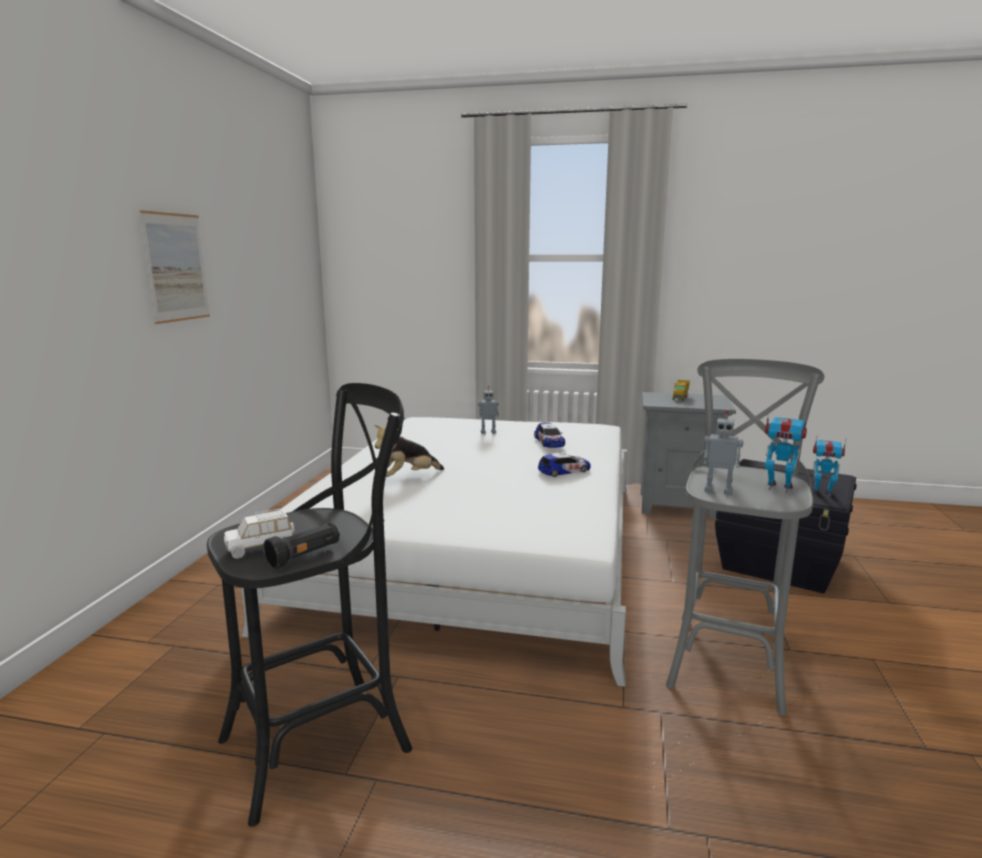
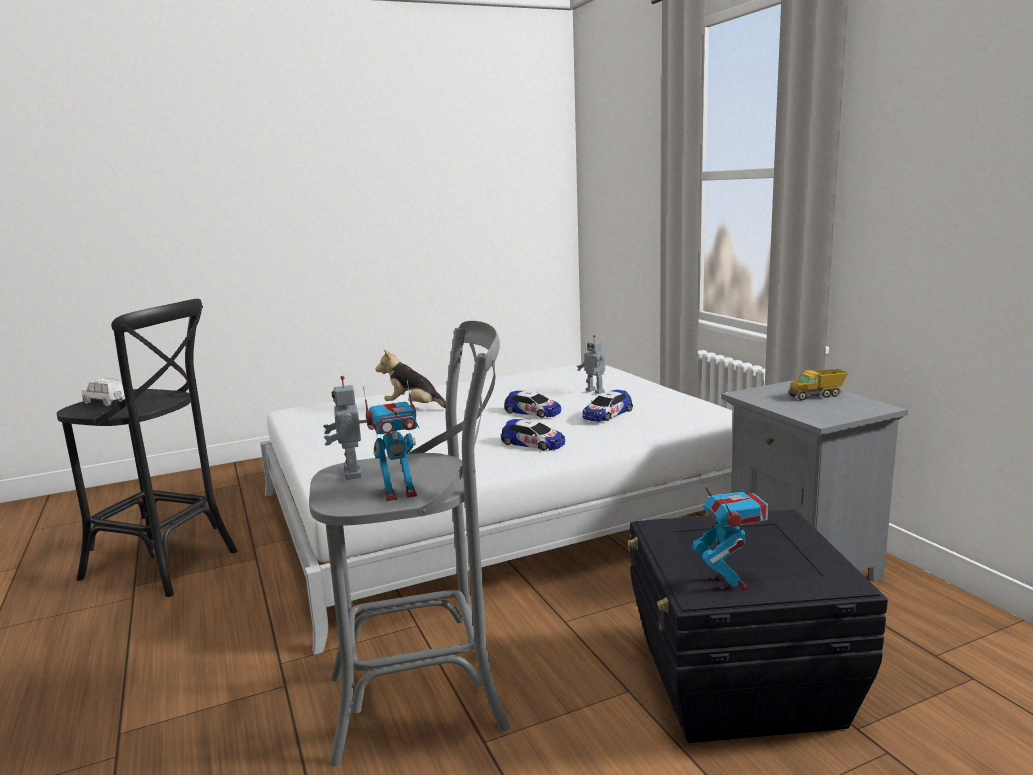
camera: 55 degrees right, 0 degrees up
picture [139,210,210,324] -> none
black flashlight [263,522,340,569] -> none
toy robot [765,410,807,493] -> toy robot turned 75 degrees clockwise [363,381,420,501]
none -> toy car [504,391,561,418]

